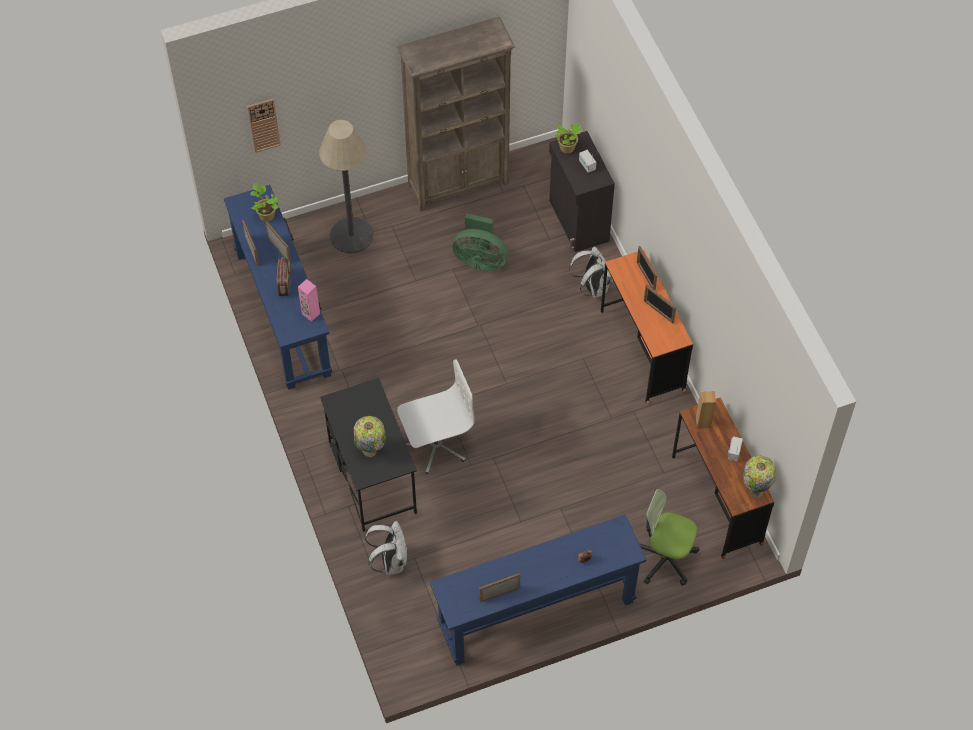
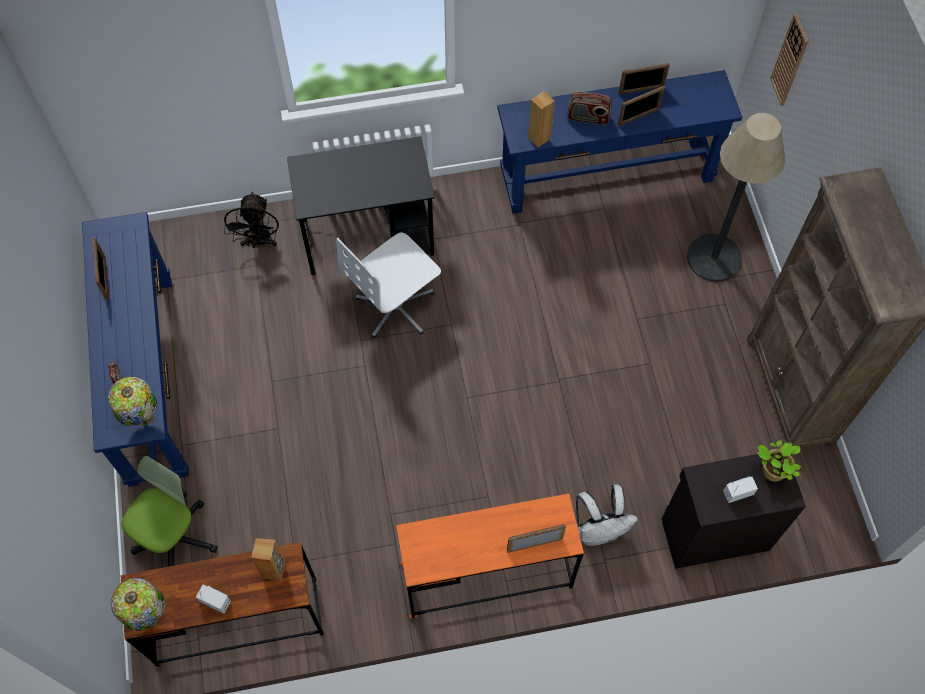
camera: 100 degrees right, 5 degrees up
potted plant [251,183,279,222] -> none
pink speaker [298,279,320,322] -> brown speaker [528,91,555,148]
table lamp [354,416,386,457] -> table lamp moved to [108,377,157,426]
white backpack [365,521,407,575] -> black fan [224,192,279,248]
white office chair [397,359,475,474] -> white office chair turned 60 degrees clockwise [336,233,441,338]
green fan [453,213,509,271] -> none
picture frame [644,284,676,323] -> none

